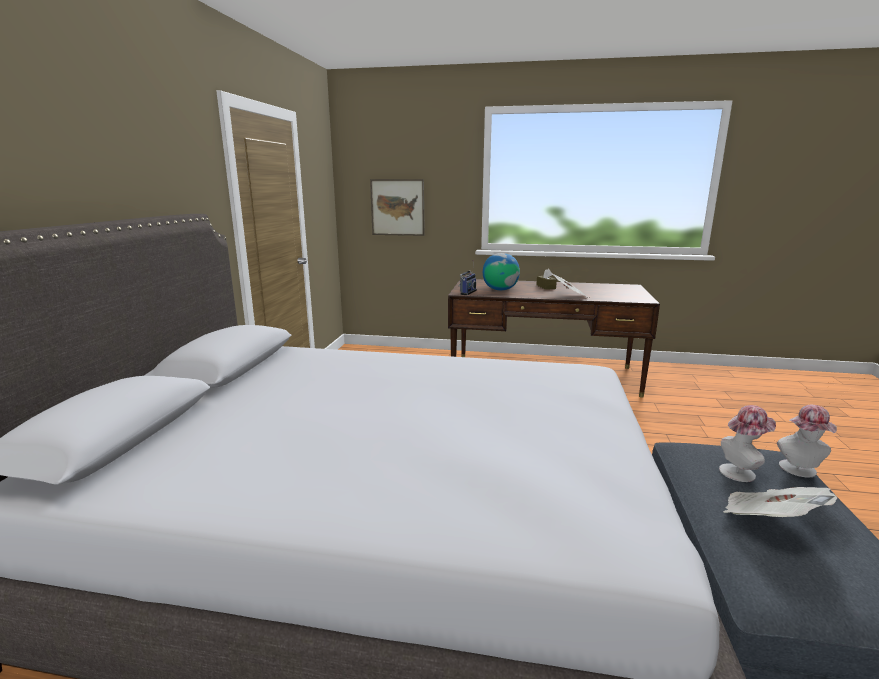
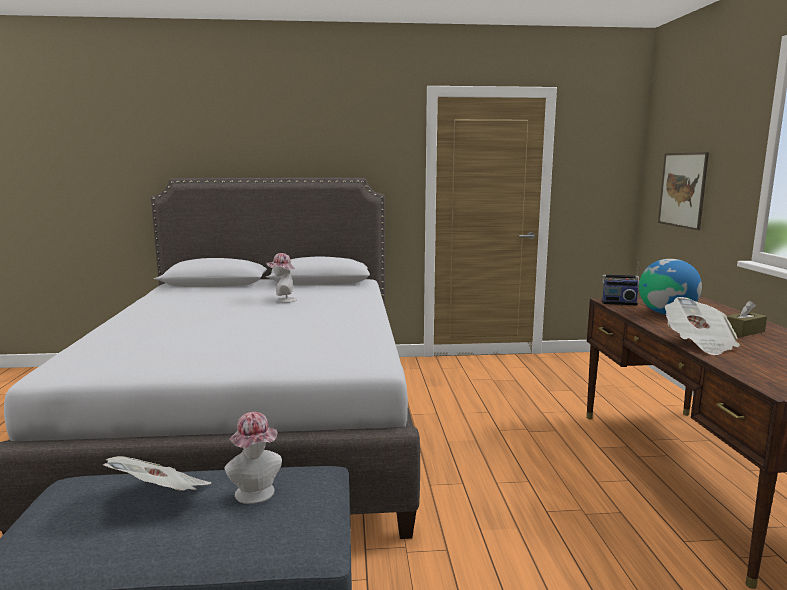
camera: 75 degrees right, 5 degrees down
hat [777,405,837,477] -> hat moved to [266,253,297,303]

